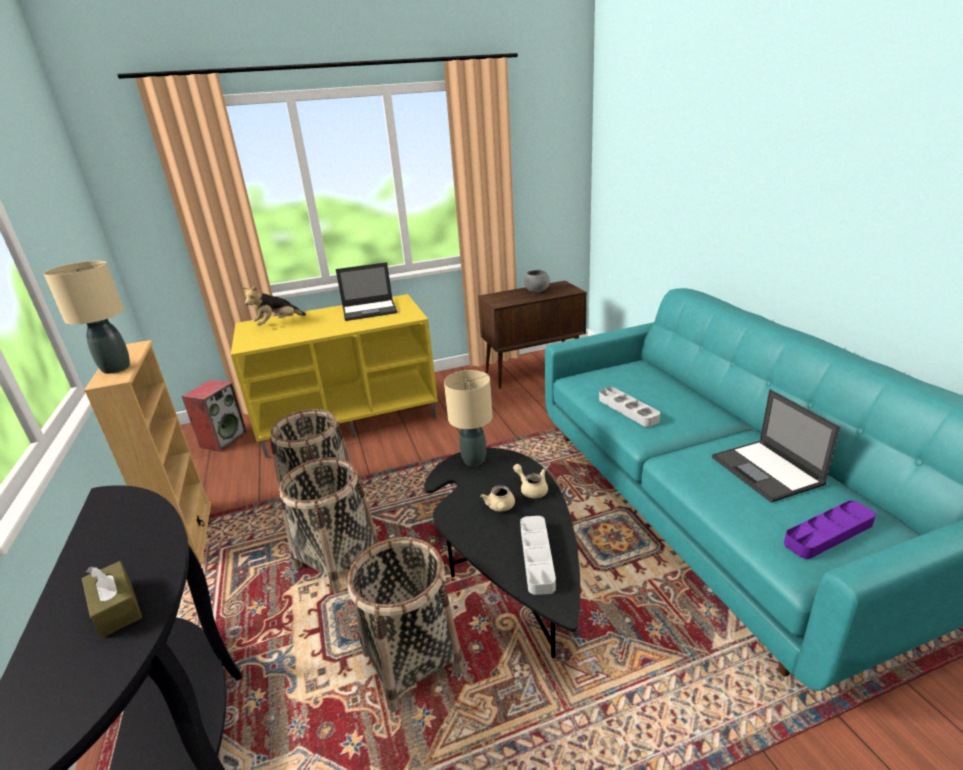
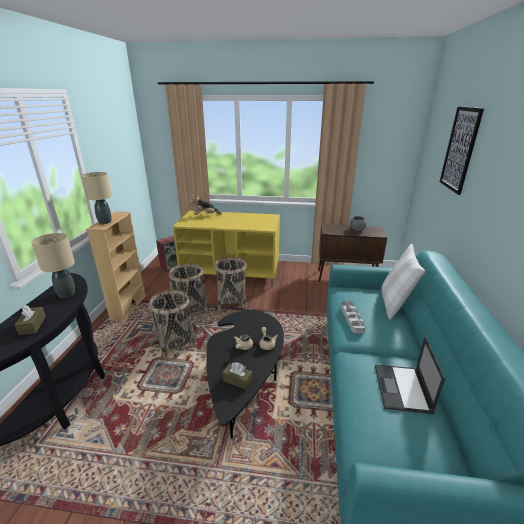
camera: 25 degrees right, 0 degrees up
laptop [336,262,398,321] -> none
basket [347,537,464,712] -> basket moved to [214,257,247,310]
beige table lamp [444,370,493,466] -> beige table lamp moved to [31,233,75,298]
grey tray [520,516,556,595] -> brown tissue box [222,362,253,390]
purple tray [784,501,876,559] -> none
none -> white pillow [381,244,425,319]
none -> picture [440,106,484,195]

